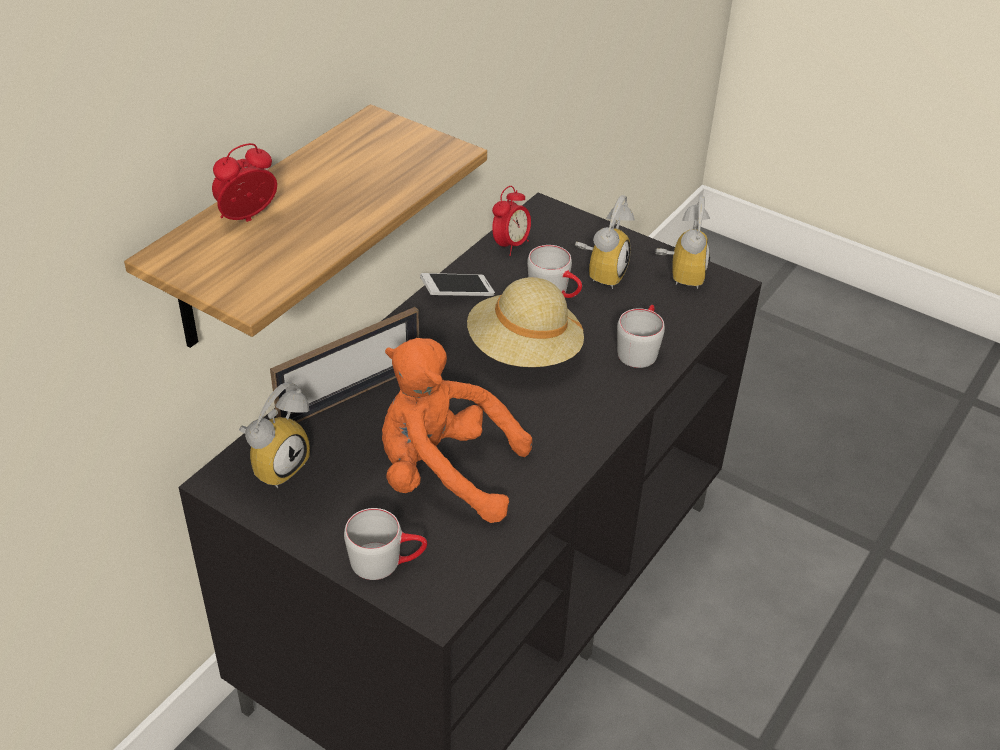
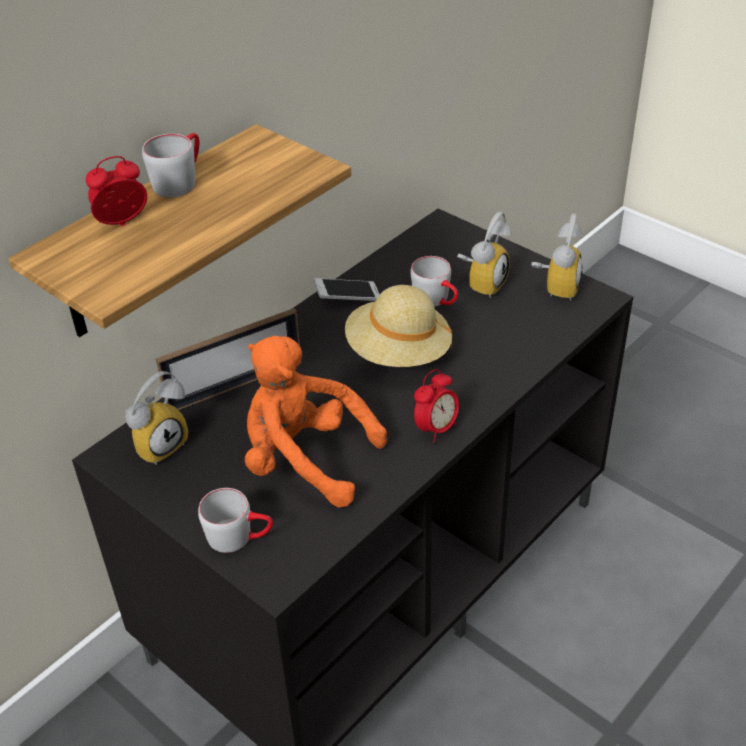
camera: 10 degrees right, 0 degrees up
alarm clock [492,186,531,256] -> alarm clock moved to [414,369,459,443]
grey mug [617,305,665,368] -> grey mug moved to [142,133,199,197]

